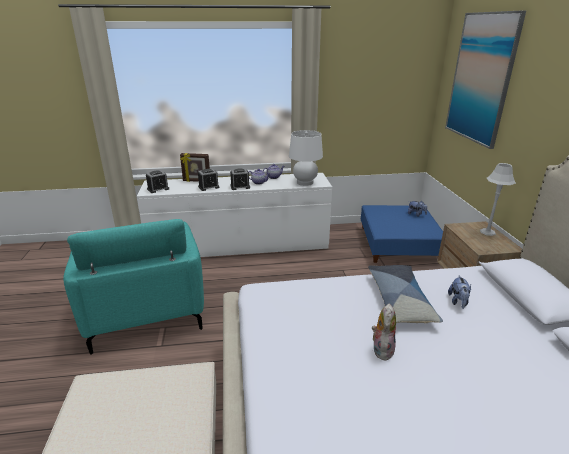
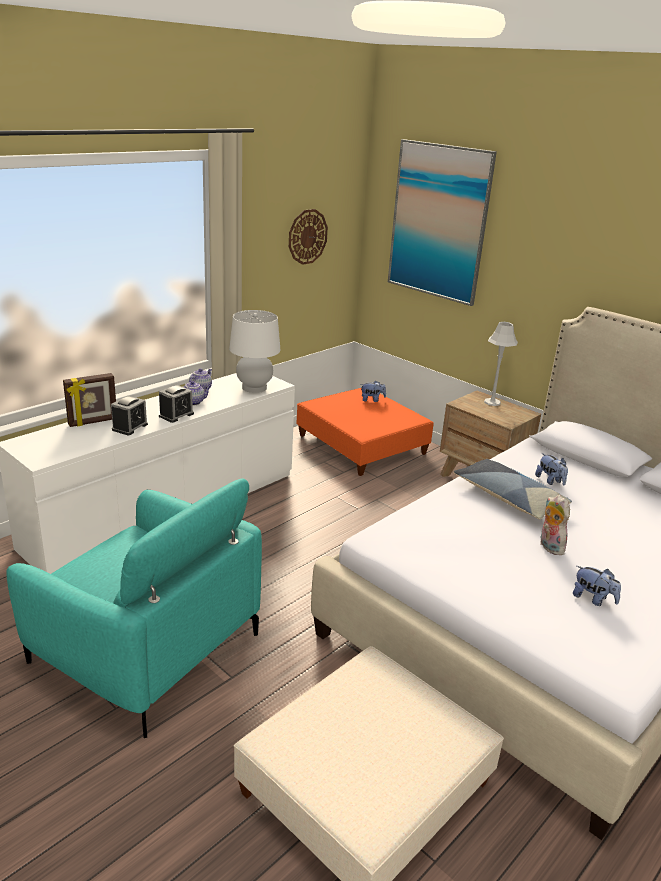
camera: 40 degrees left, 0 degrees up
alarm clock [146,170,169,193] -> none
blue ottoman [361,205,443,264] -> orange ottoman [296,388,434,476]
none -> wall clock [289,209,328,265]
none -> plush toy [573,566,621,606]

